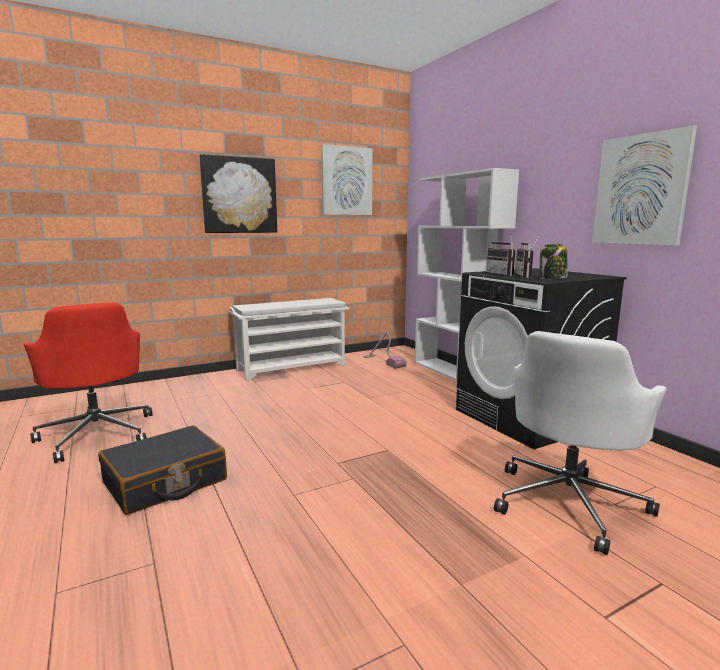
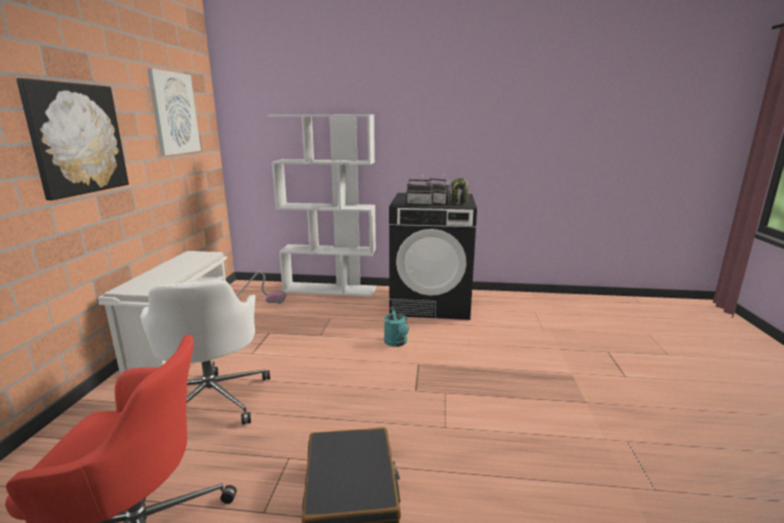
camera: 55 degrees left, 5 degrees up
white office chair [494,331,667,555] -> white office chair moved to [140,279,270,425]
picture [592,125,697,246] -> none
none -> turquoise watering can [384,307,409,347]

